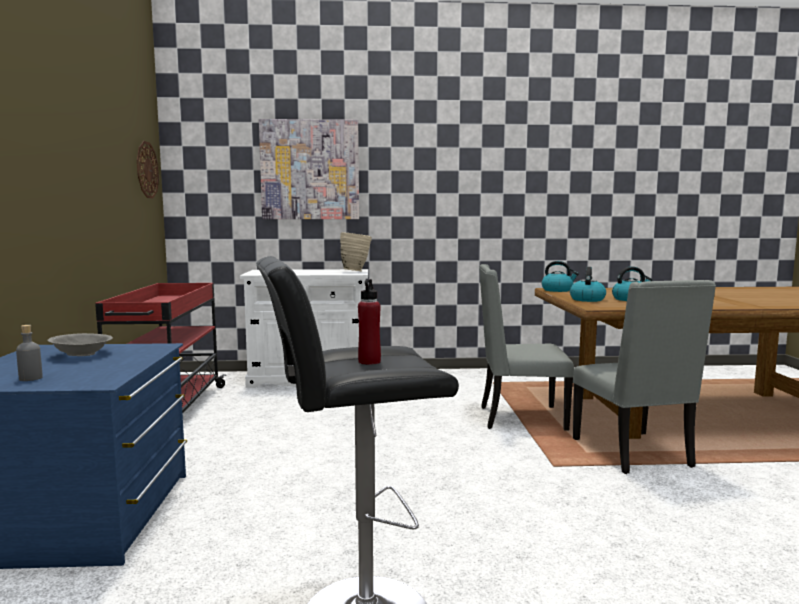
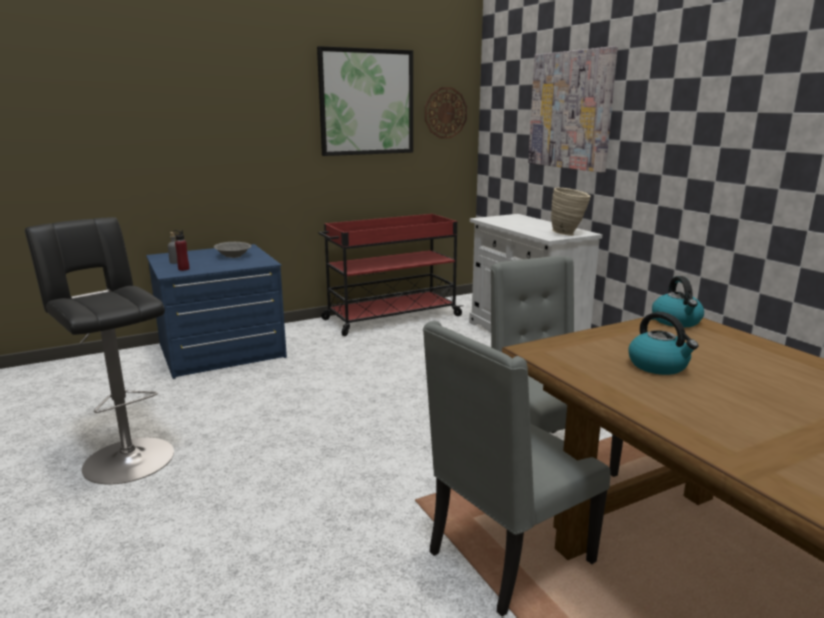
camera: 65 degrees right, 10 degrees up
red bottle [358,279,381,365] -> red bottle moved to [173,230,189,271]
kettle [570,267,606,302] -> none
none -> picture [317,46,413,156]

